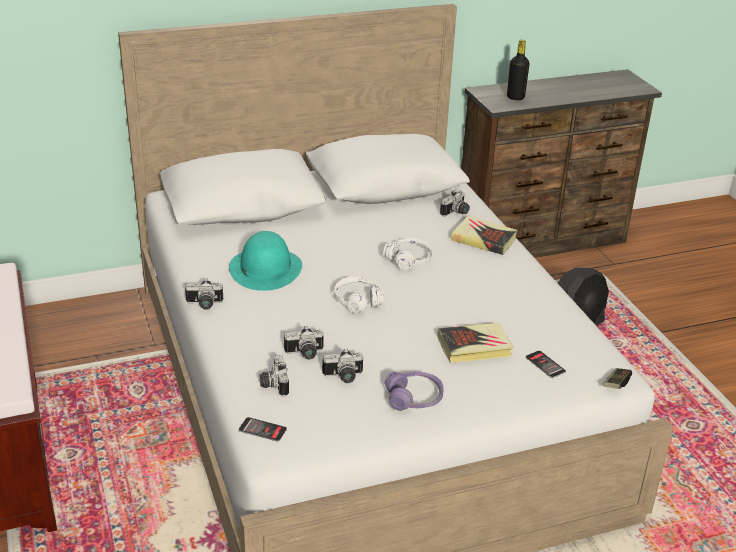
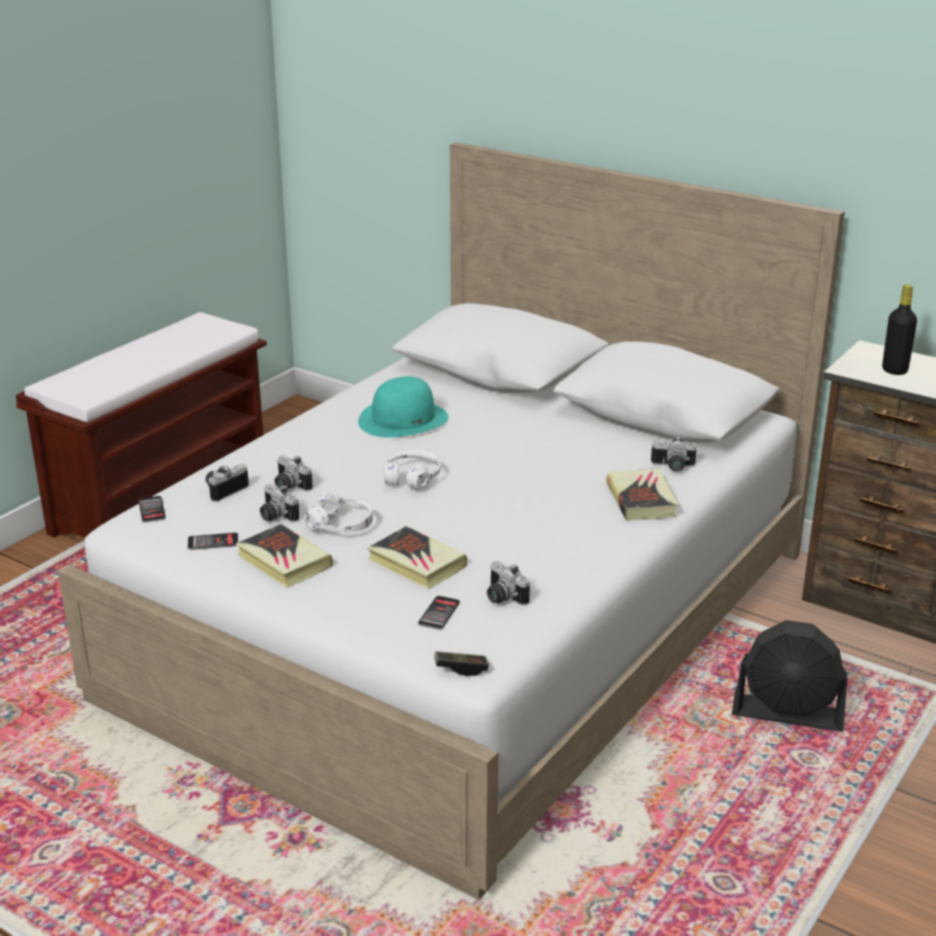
camera: 55 degrees right, 5 degrees down
camera [185,278,223,310] -> camera moved to [487,561,530,606]
white headphones [383,238,432,270] -> white headphones moved to [304,492,373,532]
purple headphones [384,372,444,411] -> book [236,524,333,588]
none -> phone [188,533,238,550]

